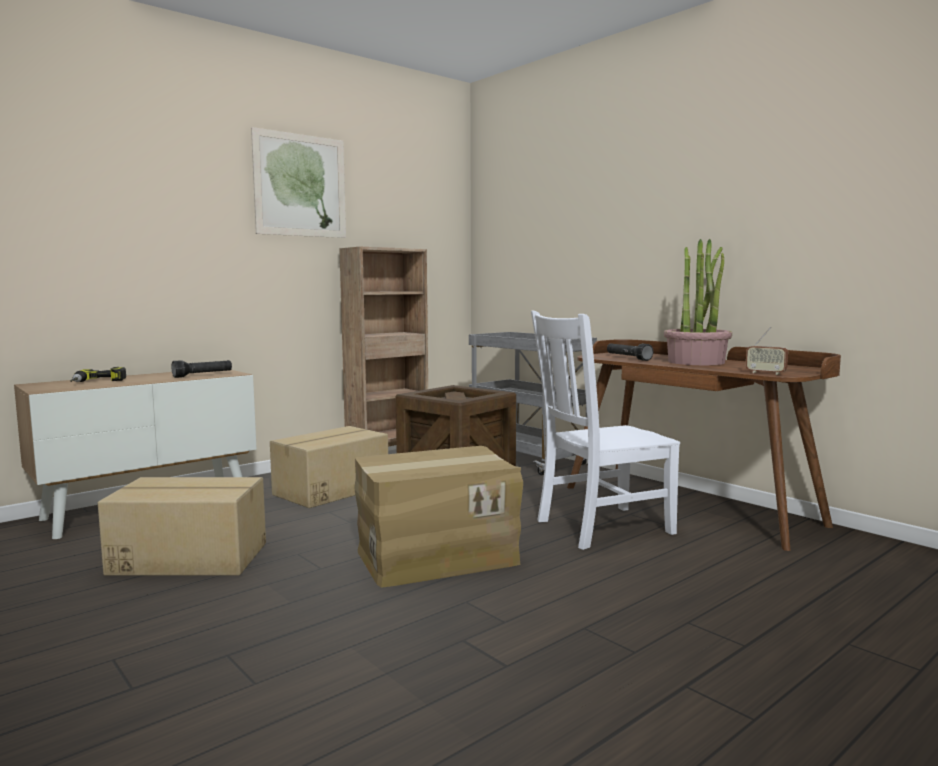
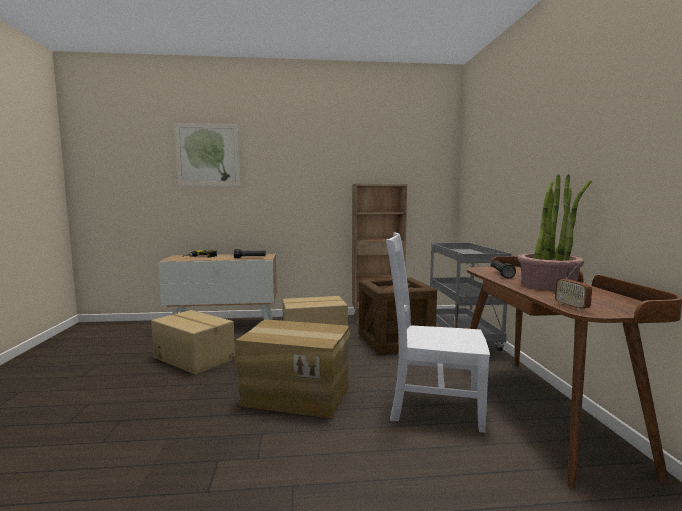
camera: 35 degrees right, 0 degrees up
picture [251,127,346,238] -> picture moved to [174,123,240,186]

